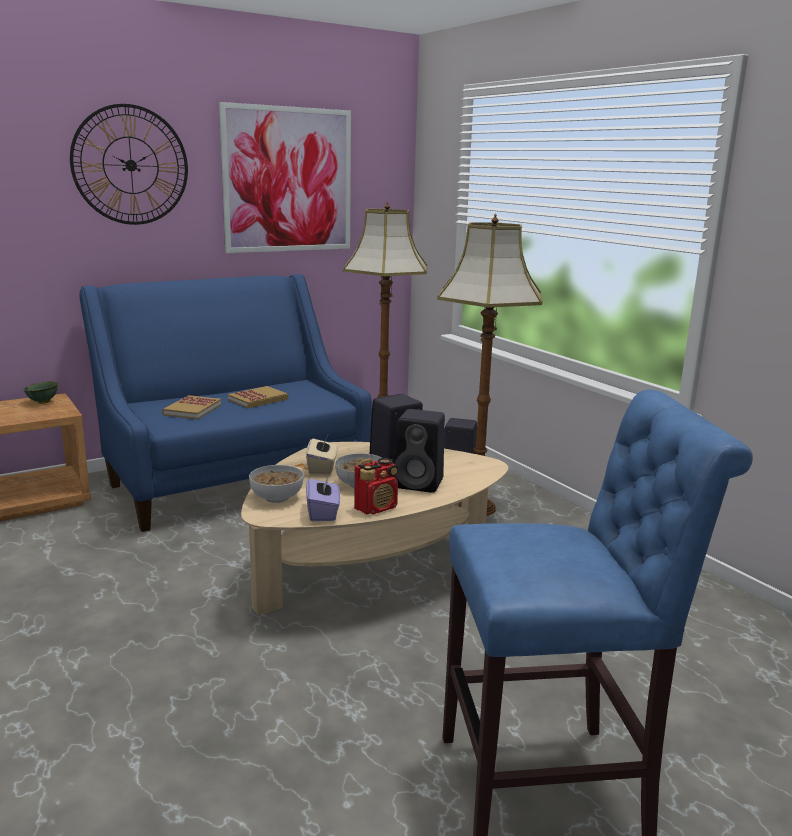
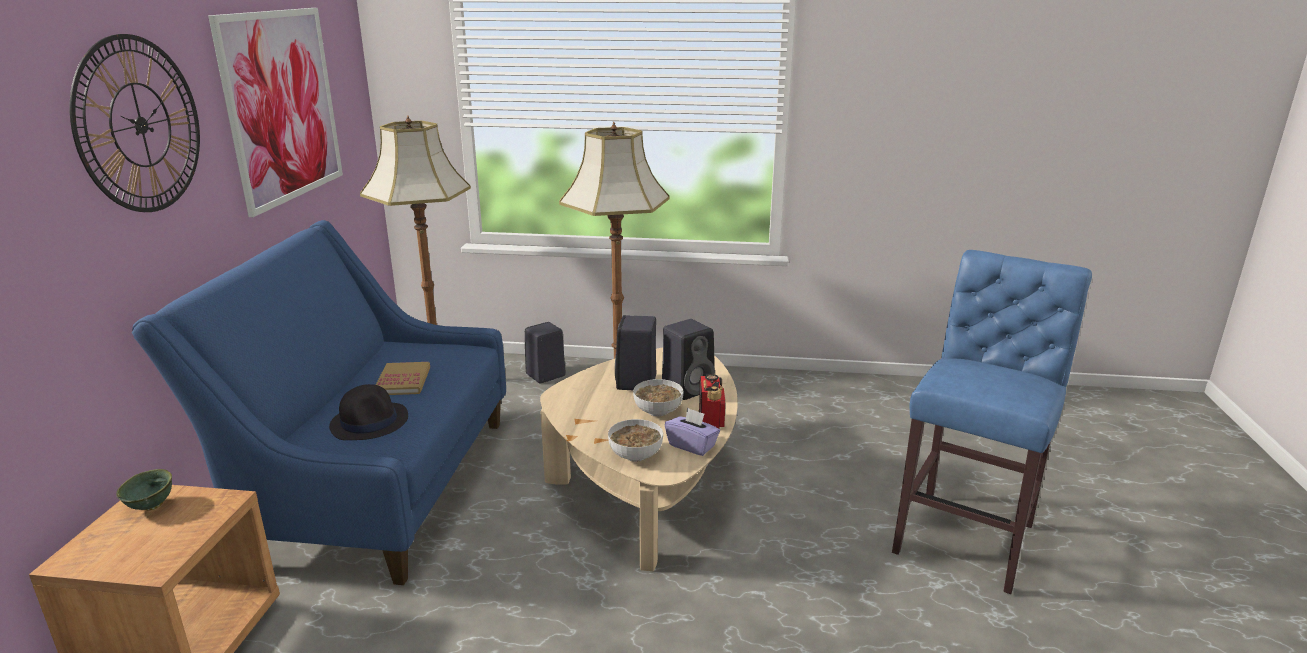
camera: 50 degrees left, 5 degrees up
book [162,395,222,419] -> black hat [329,384,408,440]
beige tissue box [306,433,338,475] -> none

